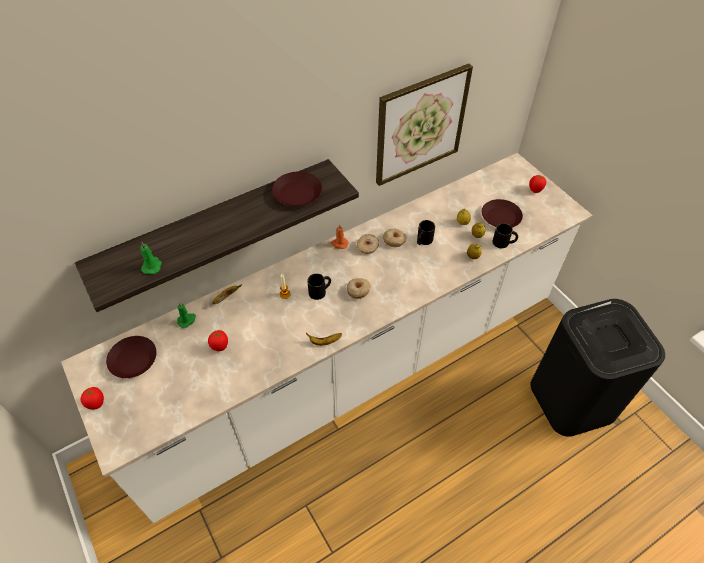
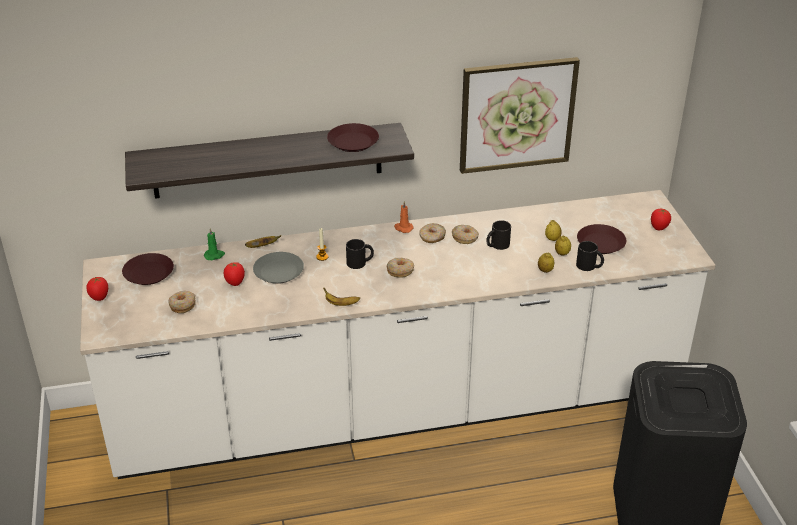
camera: 20 degrees right, 15 degrees down
green candle [140,242,162,274] -> none
none -> donut [168,291,196,313]
none -> grey plate [253,252,304,284]

